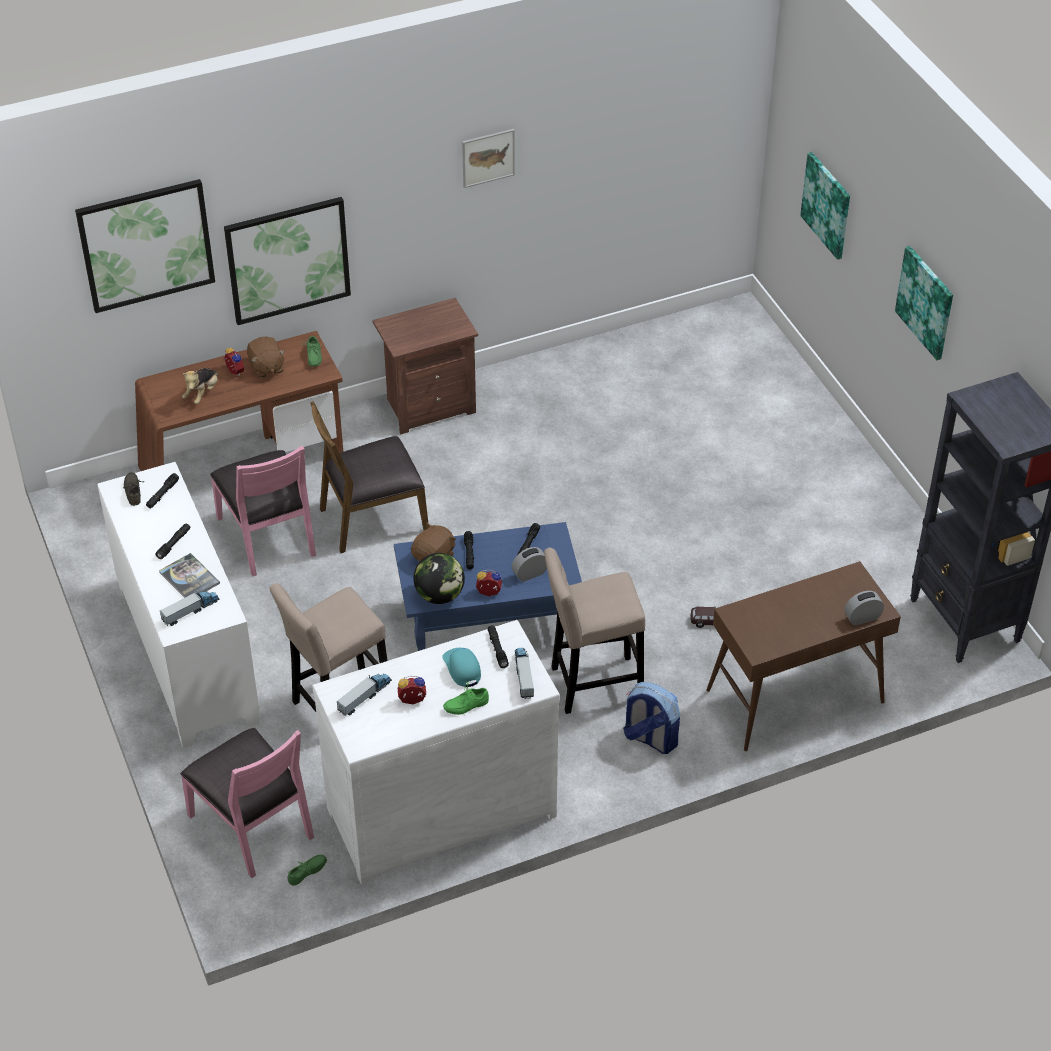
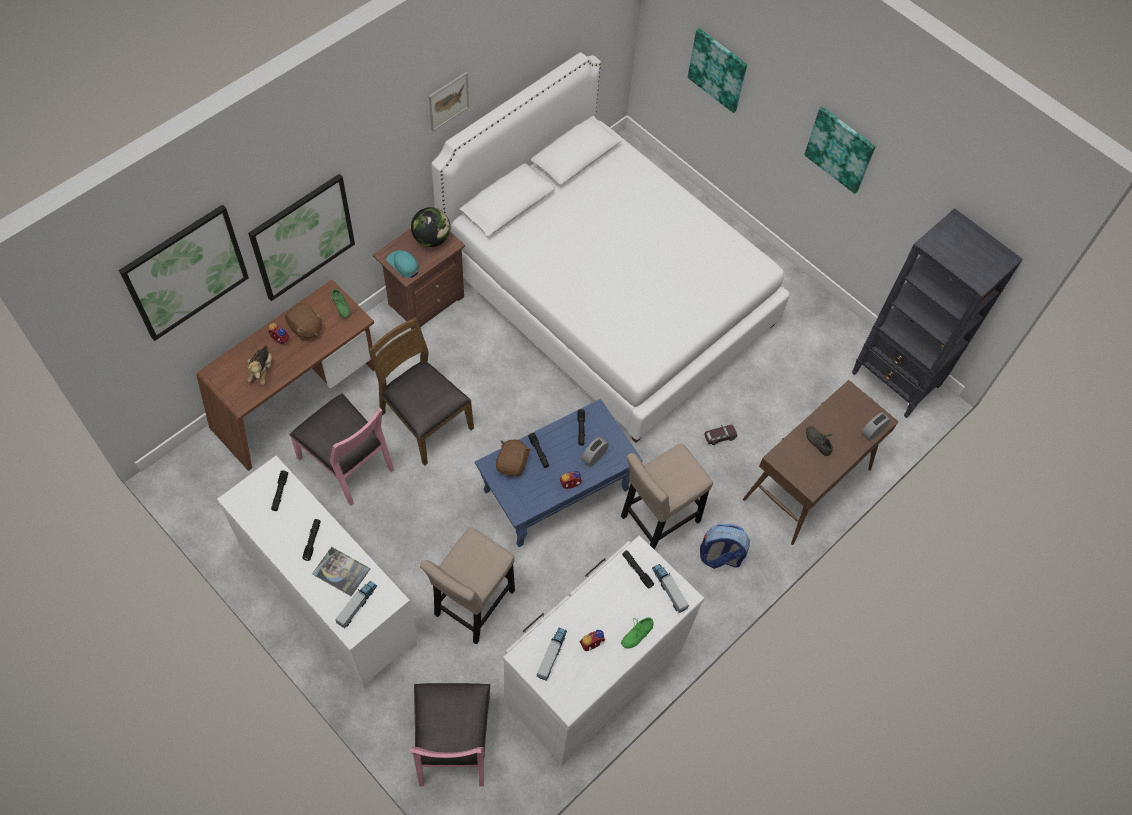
camera: 25 degrees left, 15 degrees up
grey shoe [123,472,144,506] -> grey shoe moved to [806,426,833,456]
pink chair [180,728,314,878] -> pink chair turned 60 degrees clockwise [410,683,490,786]
green shoe [287,855,327,885] -> none
brown chair [310,401,428,553] -> brown chair turned 90 degrees clockwise [368,317,474,466]
globe [413,553,465,604] -> globe moved to [411,207,450,247]
turquoise cap [442,648,481,687] -> turquoise cap moved to [386,250,419,278]
none -> white bed [431,52,790,443]

